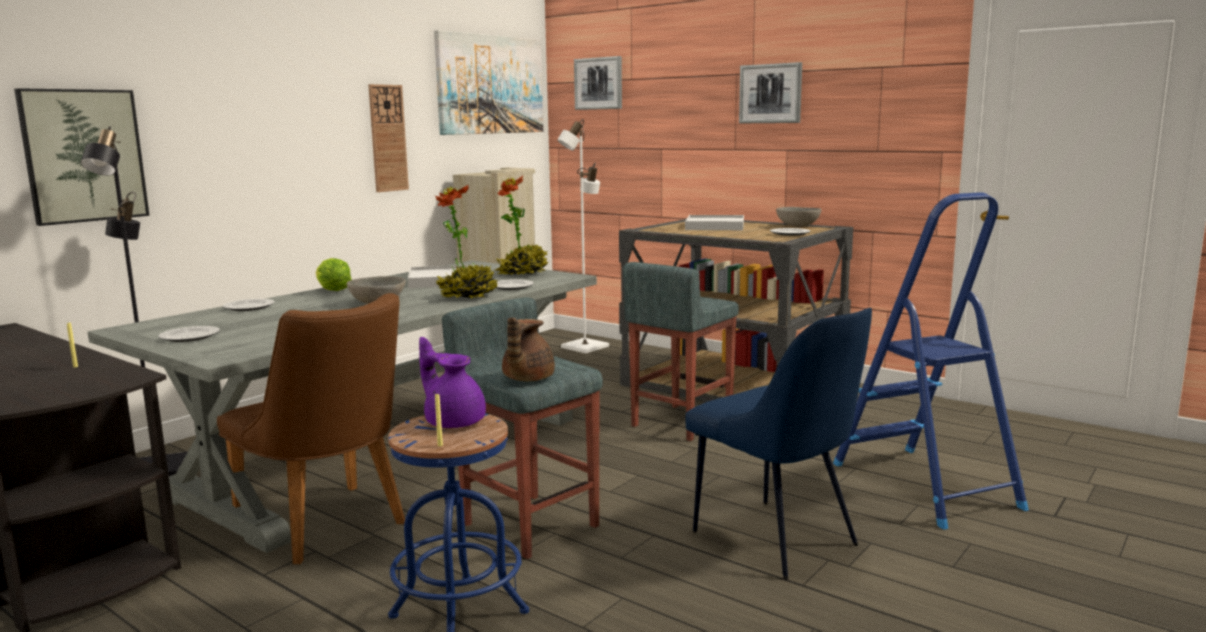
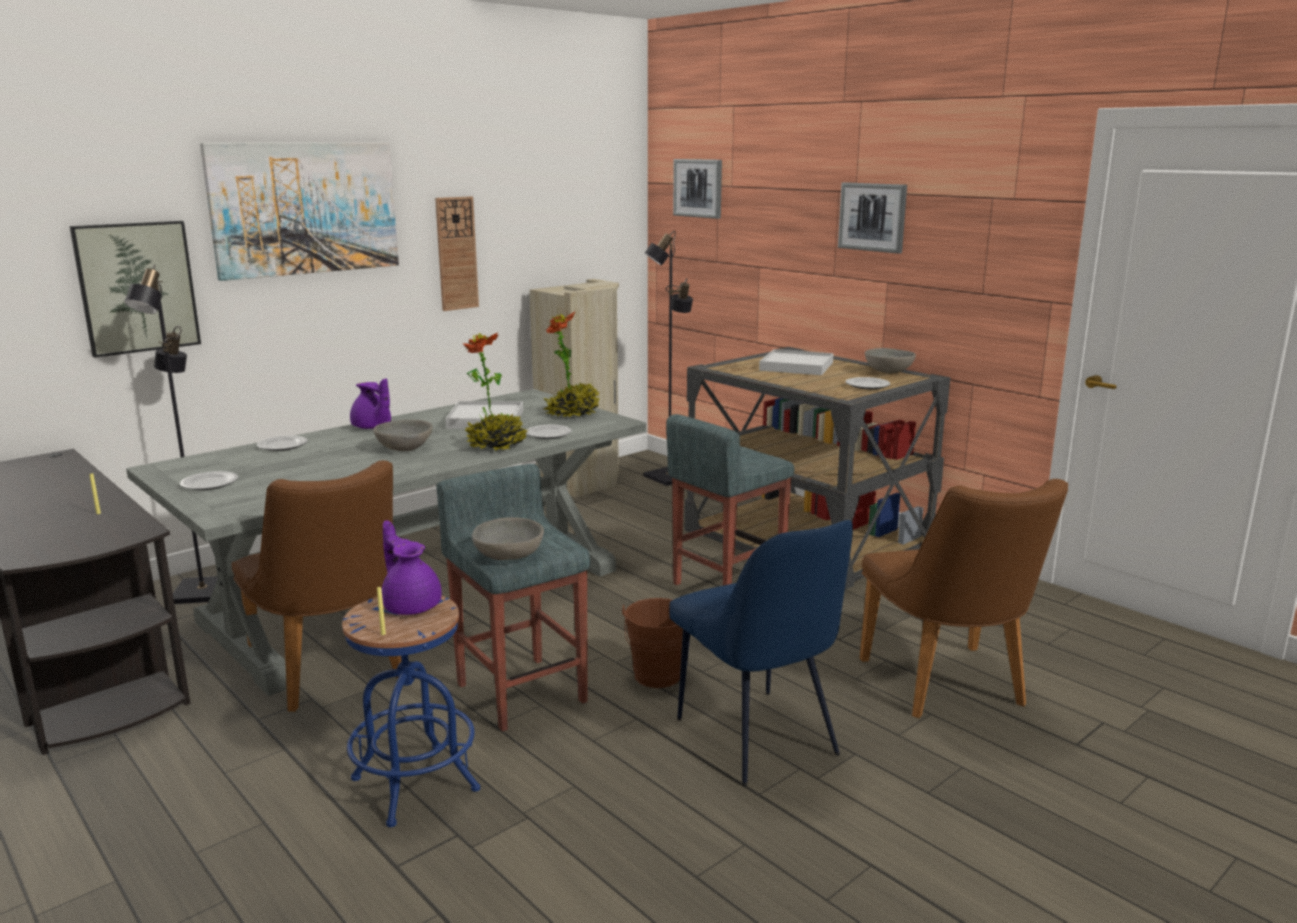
camera: 10 degrees right, 5 degrees up
lettuce [316,258,352,291] -> purple teapot [350,378,391,429]
picture [434,30,543,135] -> picture moved to [200,143,399,281]
brown teapot [502,317,555,381] -> grey bowl [472,517,544,560]
white floor lamp [557,119,609,353] -> black floor lamp [644,231,693,486]
blue step ladder [833,192,1029,530] -> brown chair [860,479,1068,718]
none -> brown bucket [622,598,683,688]

